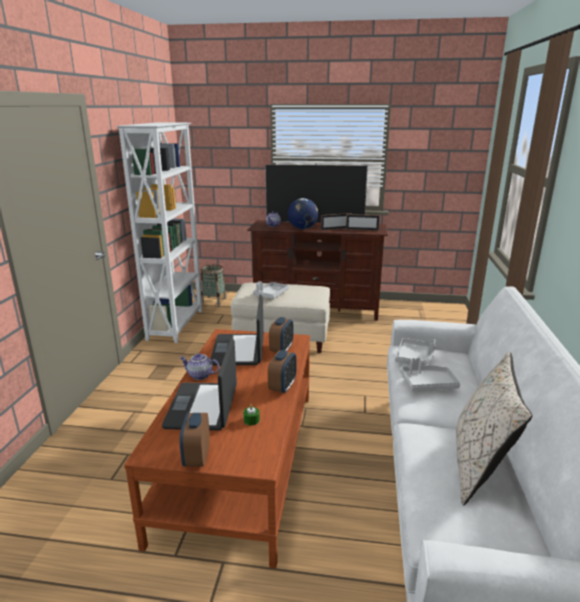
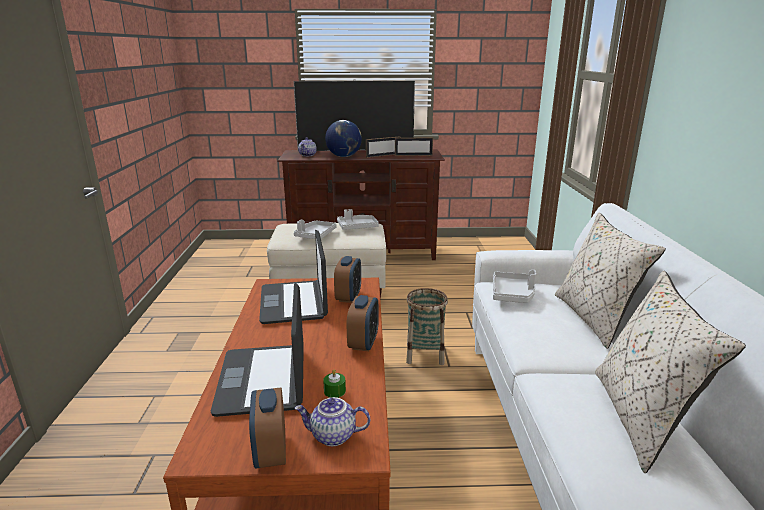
camera: 10 degrees left, 0 degrees up
white bookcase [117,122,202,343] -> none
teapot [179,353,220,380] -> teapot moved to [295,397,370,446]
basket [201,264,226,306] -> basket moved to [406,288,448,365]
grey tray [400,358,460,391] -> grey tray moved to [337,209,379,230]
none -> beige pillow [555,213,666,349]

